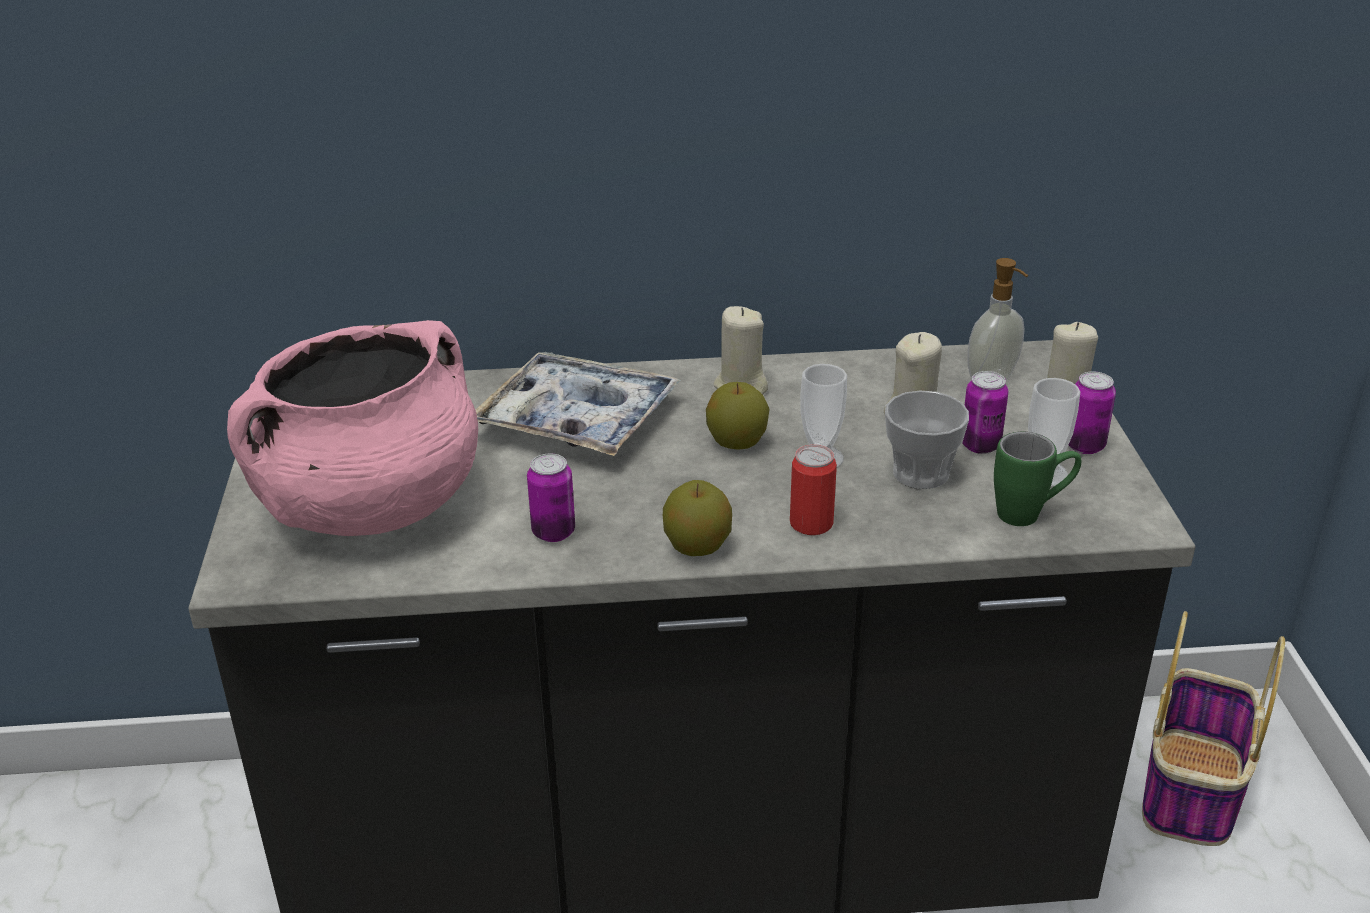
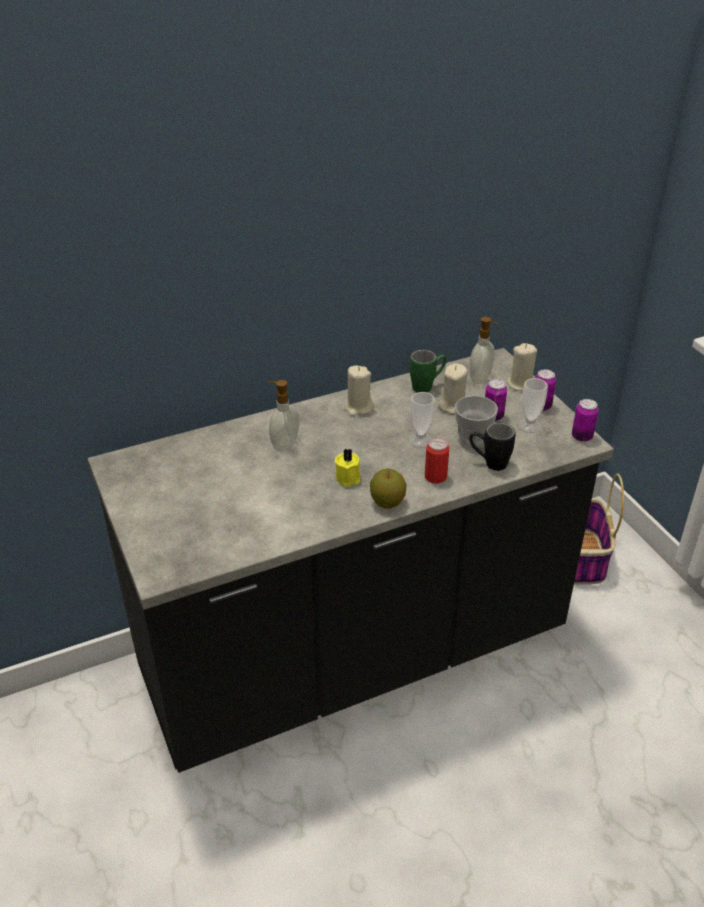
camera: 20 degrees left, 5 degrees up
pink cooking pot [227,320,478,536] -> none
tray [476,352,681,456] -> soap dispenser [269,380,299,452]
can [527,454,575,542] -> can moved to [572,399,598,442]
apple [706,382,770,450] -> none
green mug [994,432,1081,526] -> green mug moved to [410,350,447,393]
none -> yellow candle [335,448,360,487]
none -> black mug [470,423,516,471]

